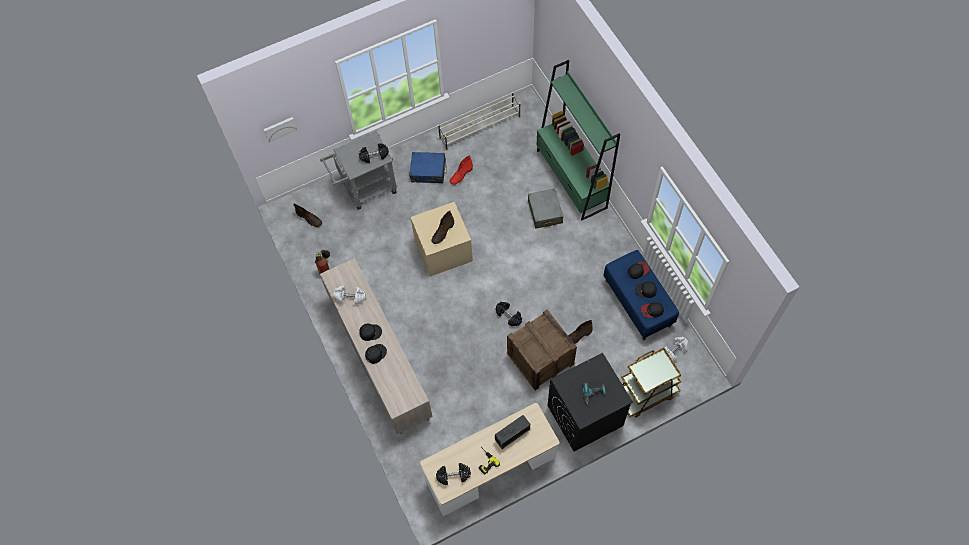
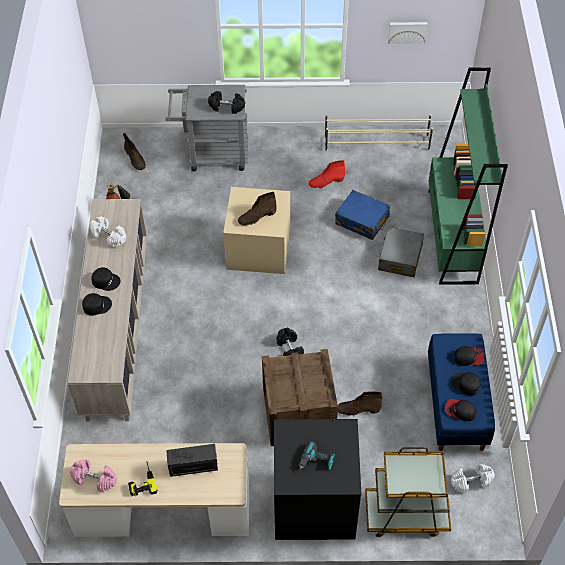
camera: 25 degrees right, 10 degrees down
picture [264,117,298,143] -> picture moved to [388,22,428,44]
blue suitcase [409,152,447,183] -> blue suitcase moved to [335,190,390,240]
black dumbbell [436,463,471,485] -> pink dumbbell [70,459,117,492]

